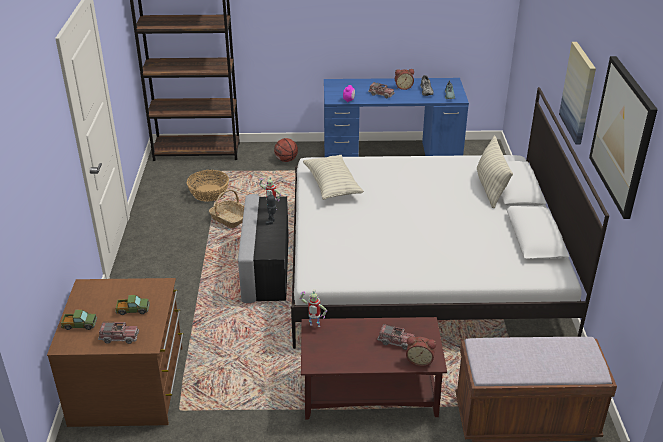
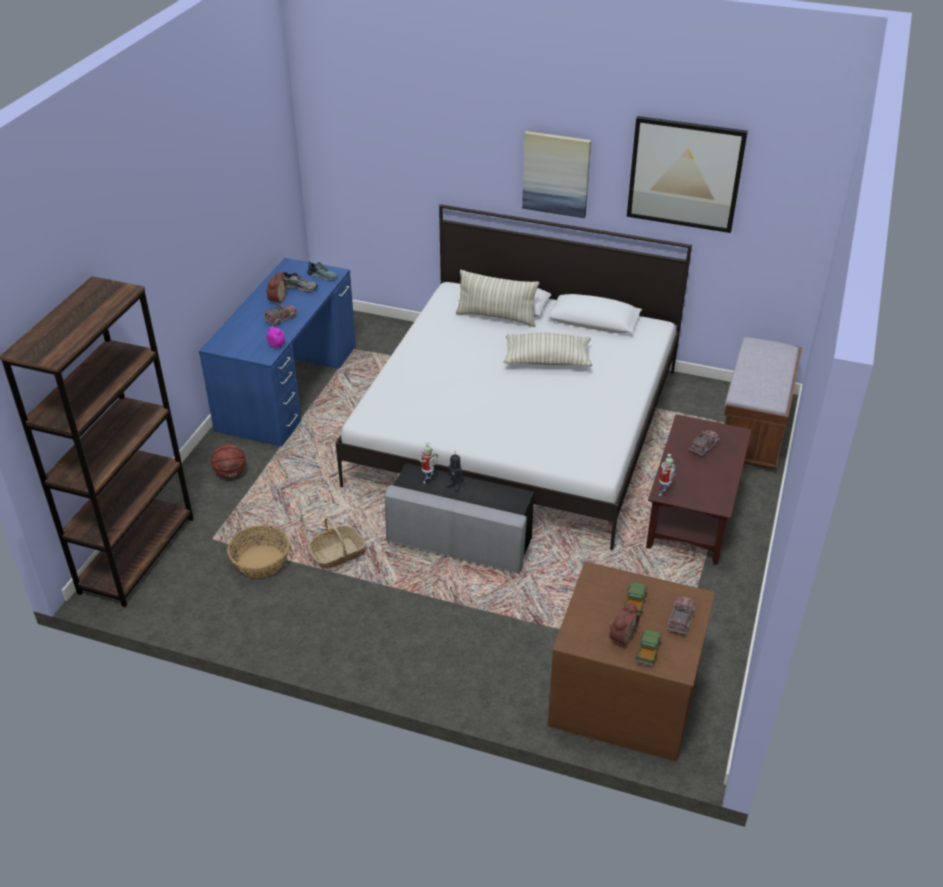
camera: 70 degrees left, 5 degrees up
pillow [303,155,364,200] -> pillow moved to [503,333,592,367]
alarm clock [406,336,436,367] -> alarm clock moved to [609,603,640,648]

